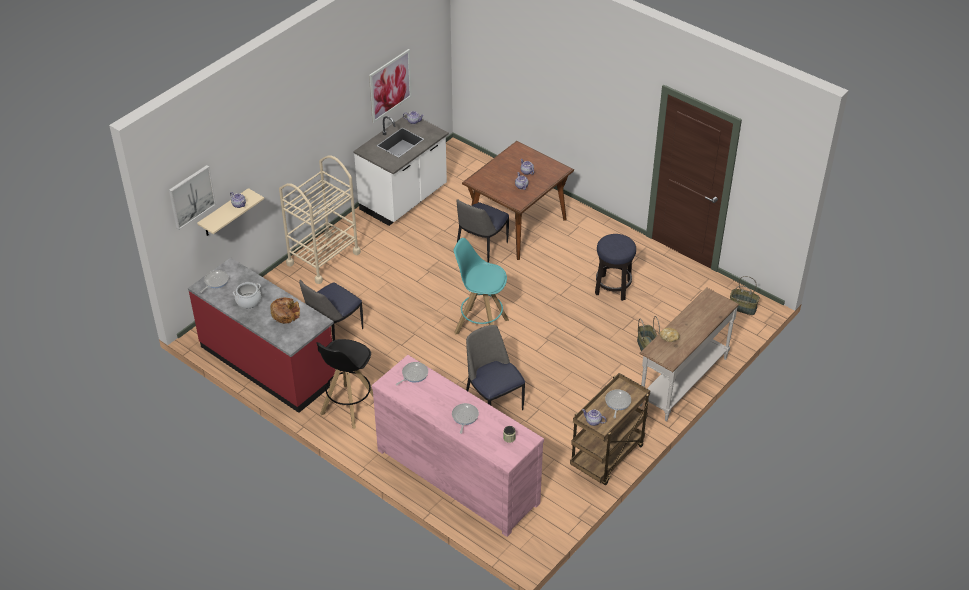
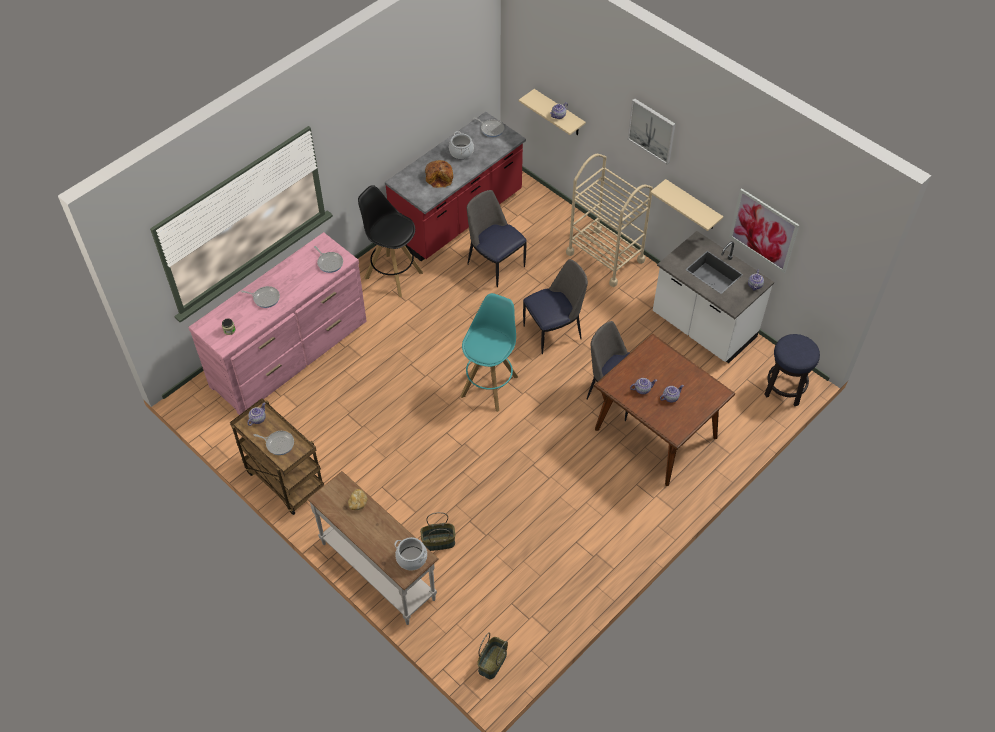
camera: 95 degrees right, 10 degrees up
picture [169,165,216,230] -> picture moved to [628,98,676,164]
chair [466,325,525,410] -> chair moved to [523,259,588,355]
stool [595,234,636,301] -> stool moved to [765,334,820,406]
none -> cooking pot [394,537,427,571]
none -> beige shelf [650,179,723,231]

